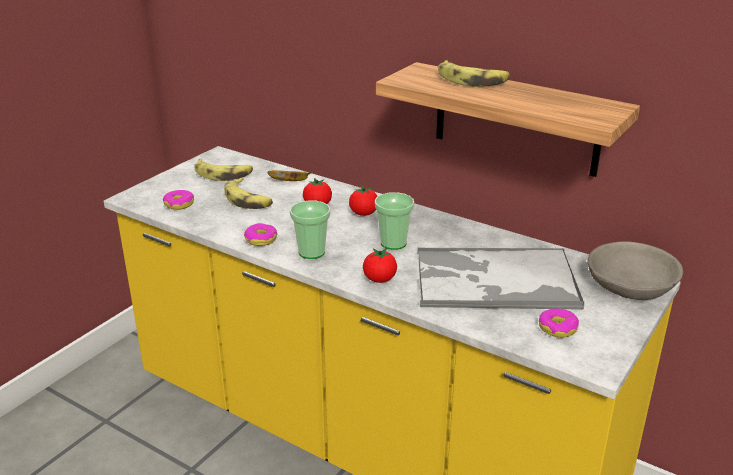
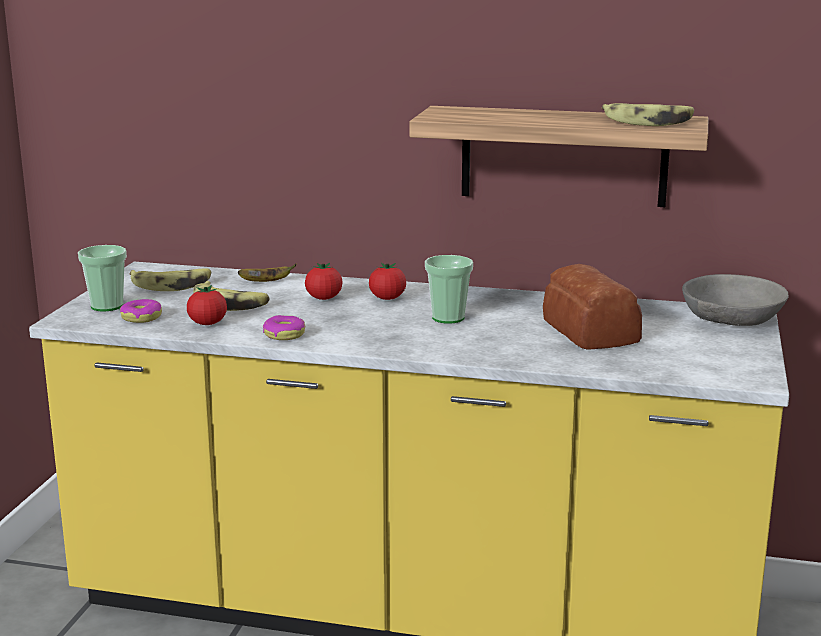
camera: 20 degrees left, 10 degrees down
cup [290,200,330,259] -> cup moved to [78,245,127,311]
tomato [363,248,397,283] -> tomato moved to [187,285,227,325]
tray [417,248,585,310] -> bread [543,264,642,350]
banana [438,60,510,87] -> banana moved to [601,103,694,126]
donut [539,308,579,338] -> none

